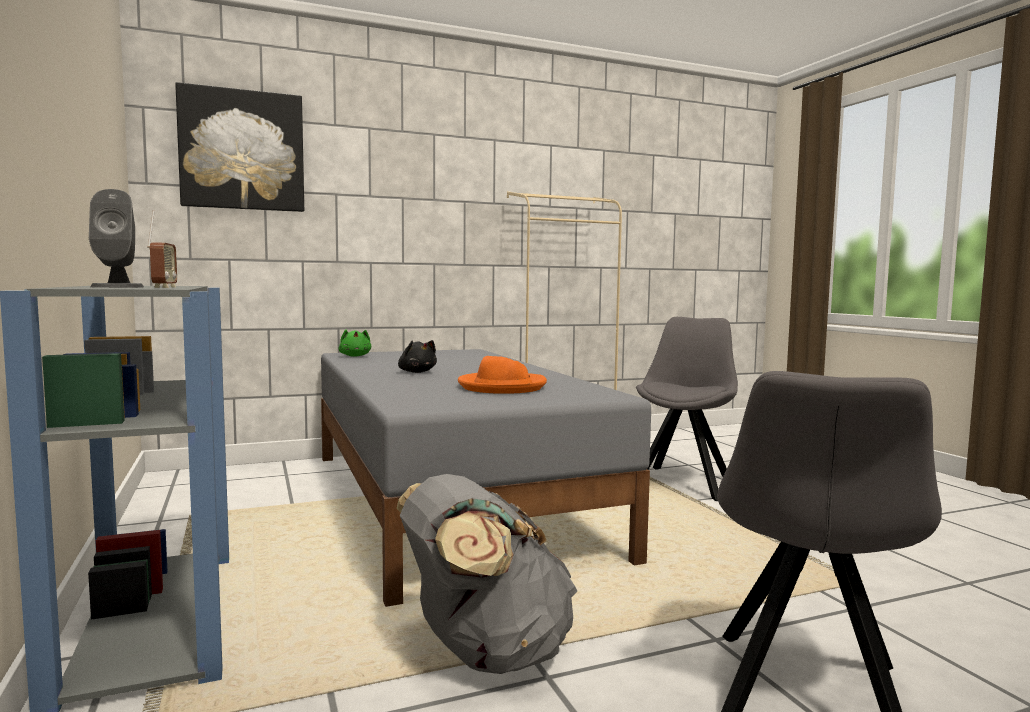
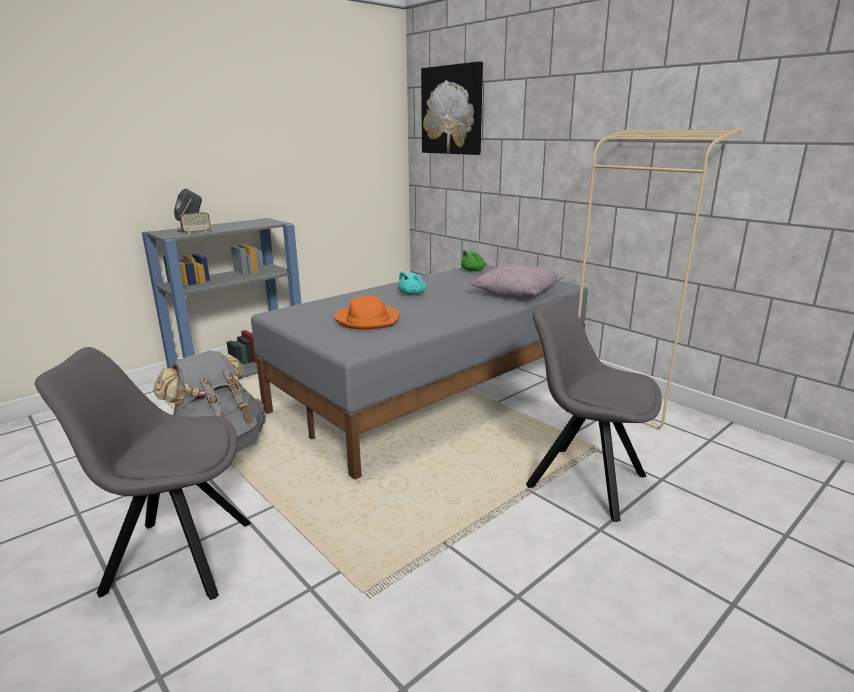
camera: 70 degrees right, 15 degrees up
black plush toy [398,340,437,373] -> turquoise plush toy [398,271,426,295]
grey chair [636,317,738,501] -> grey chair turned 150 degrees counterclockwise [526,296,662,522]
none -> purple pillow [469,263,564,299]

